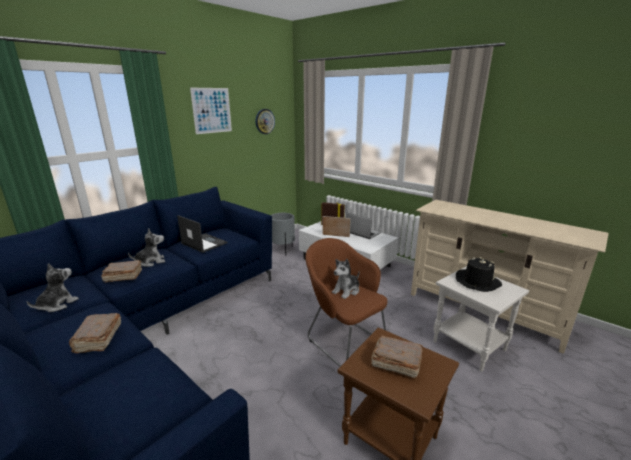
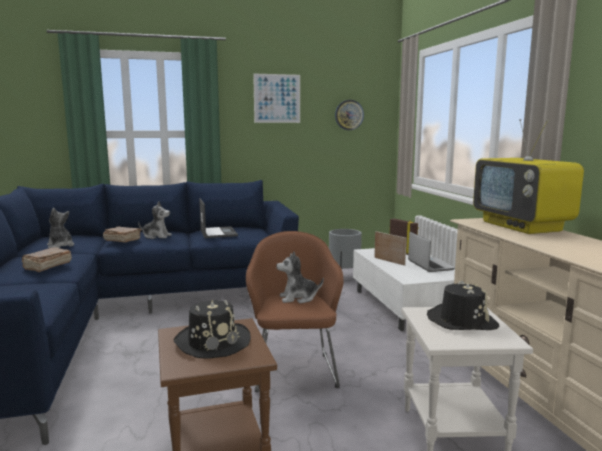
camera: 35 degrees right, 10 degrees down
plush toy [27,263,79,312] -> plush toy turned 105 degrees counterclockwise [47,208,74,248]
brown book [371,335,423,378] -> black hat [174,300,251,358]
none -> television [473,119,584,234]

